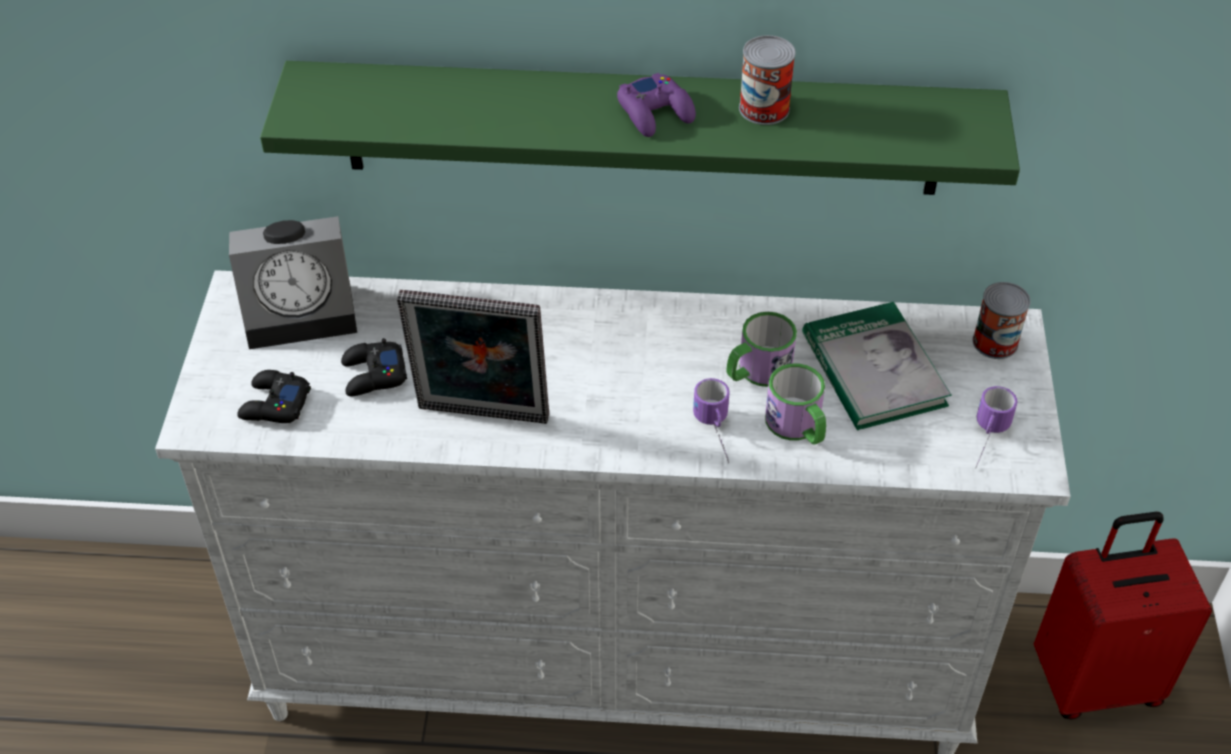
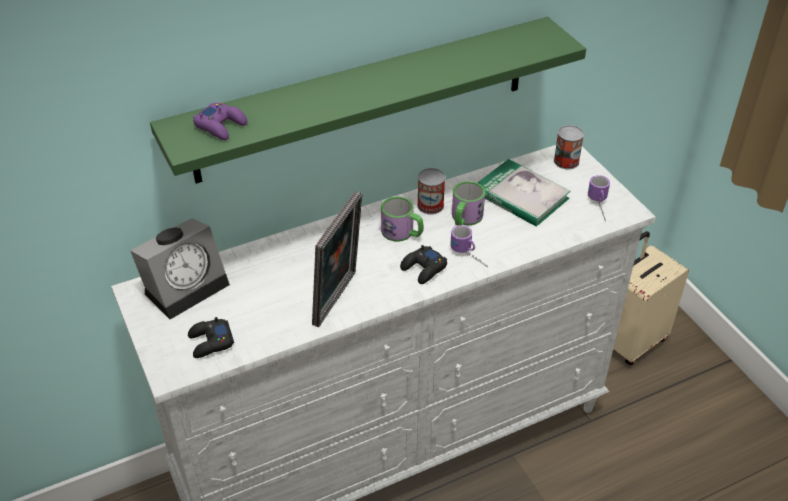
camera: 30 degrees left, 5 degrees down
black game controller [341,338,407,396] -> black game controller moved to [400,245,447,284]
picture frame [397,290,549,424] -> picture frame turned 45 degrees counterclockwise [312,191,362,327]
purple game controller [617,73,696,137] -> purple game controller moved to [193,103,247,140]
can [739,35,796,125] -> can moved to [417,168,445,214]
mug [765,363,826,444] -> mug moved to [381,196,424,242]
red suitcase [1034,512,1212,719] -> beige suitcase [613,231,689,365]

